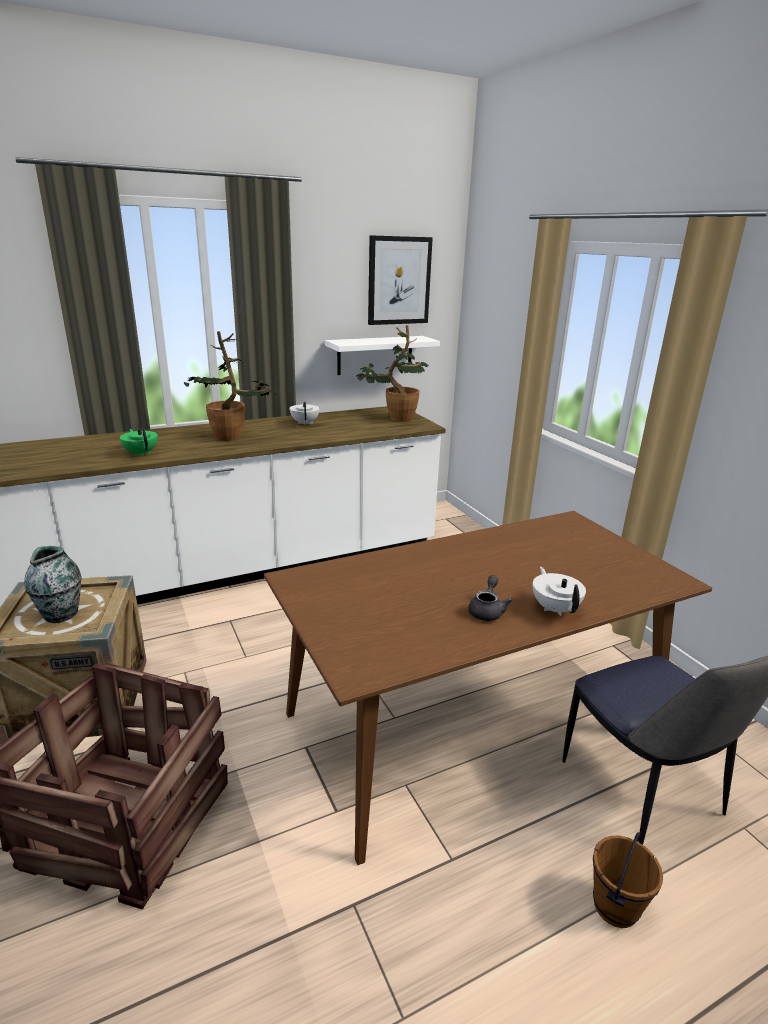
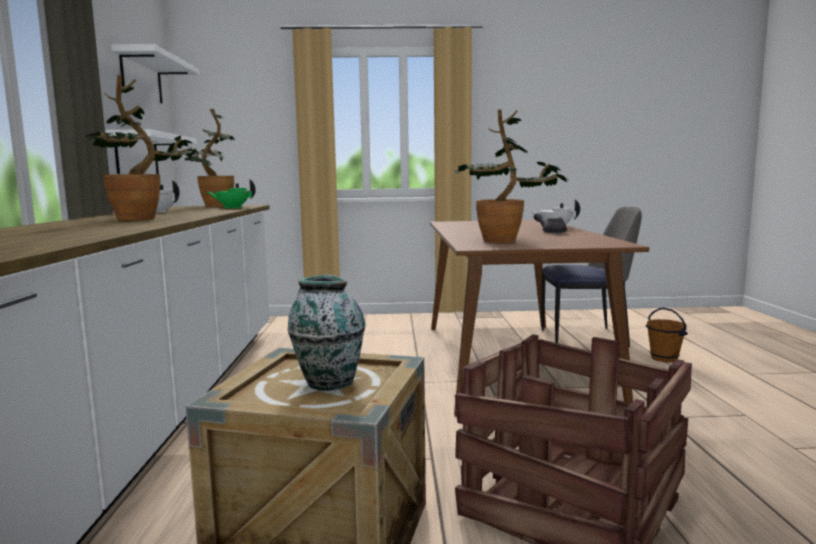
camera: 65 degrees left, 15 degrees down
green teapot [120,428,158,456] -> green teapot moved to [207,179,256,208]
picture [368,235,433,325] -> white shelf [111,44,199,103]
none -> potted plant [454,109,568,243]

